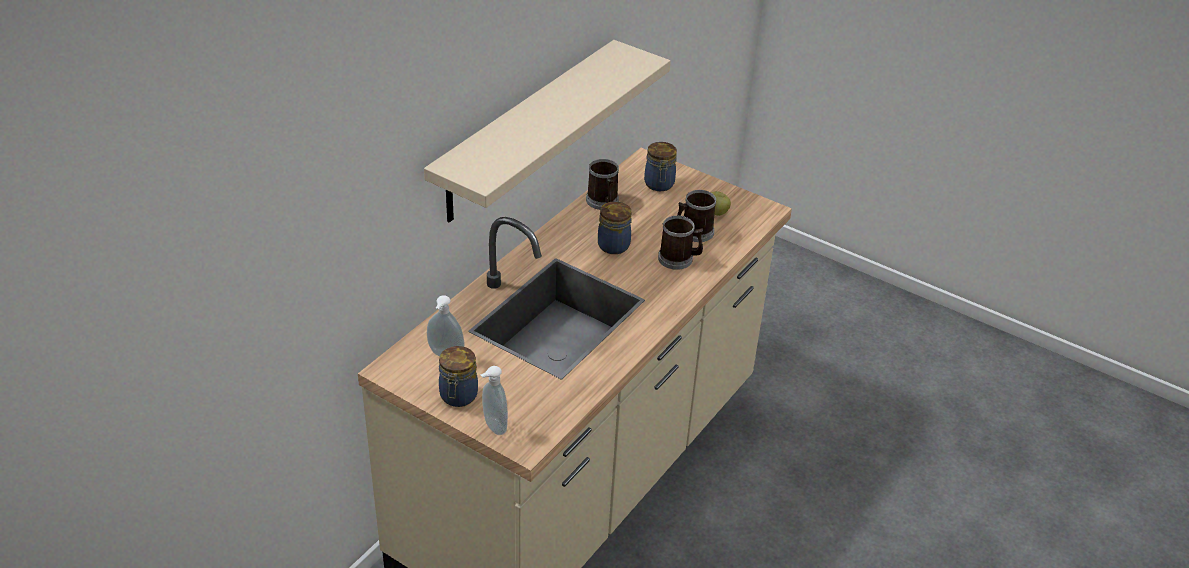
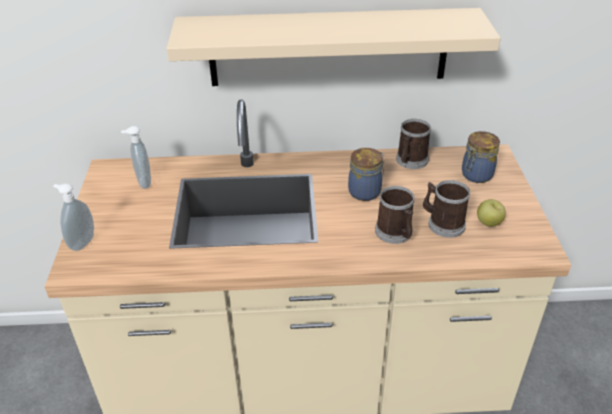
camera: 55 degrees right, 0 degrees up
jar [439,346,478,407] -> none

